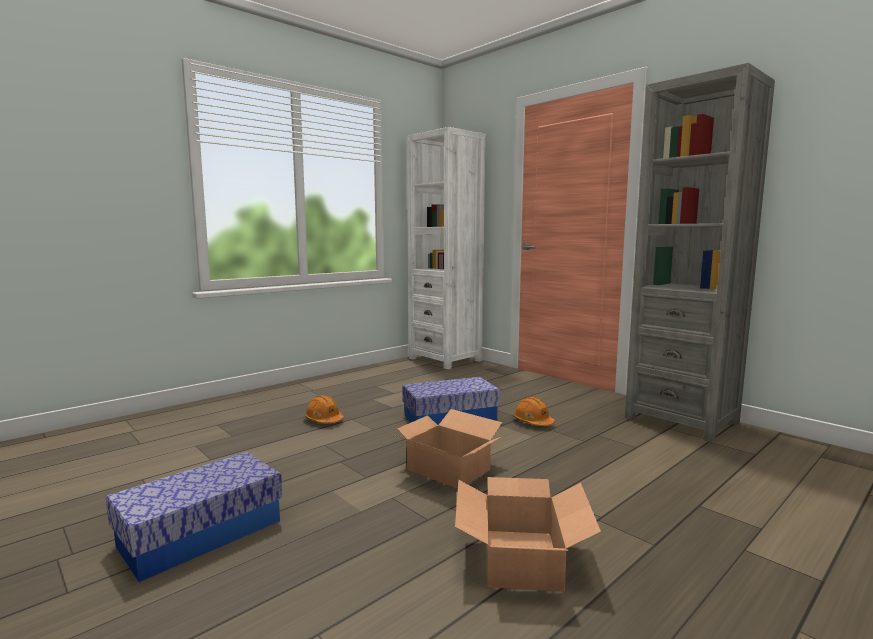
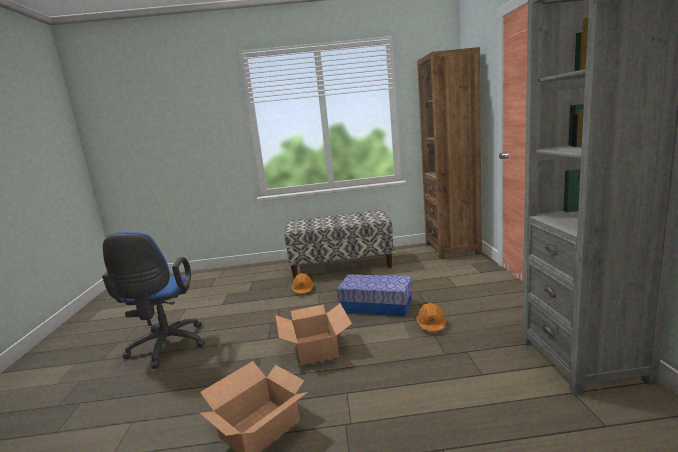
camera: 40 degrees right, 5 degrees up
storage box [106,452,282,582] -> blue office chair [102,232,205,369]
white bookcase [407,127,486,369] -> brown bookcase [417,47,482,259]
none -> bench [285,210,394,279]

